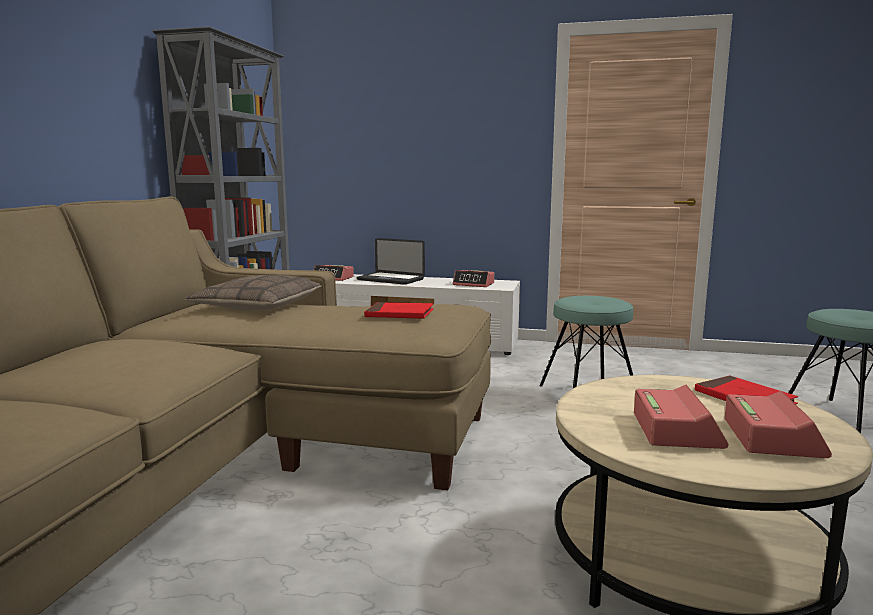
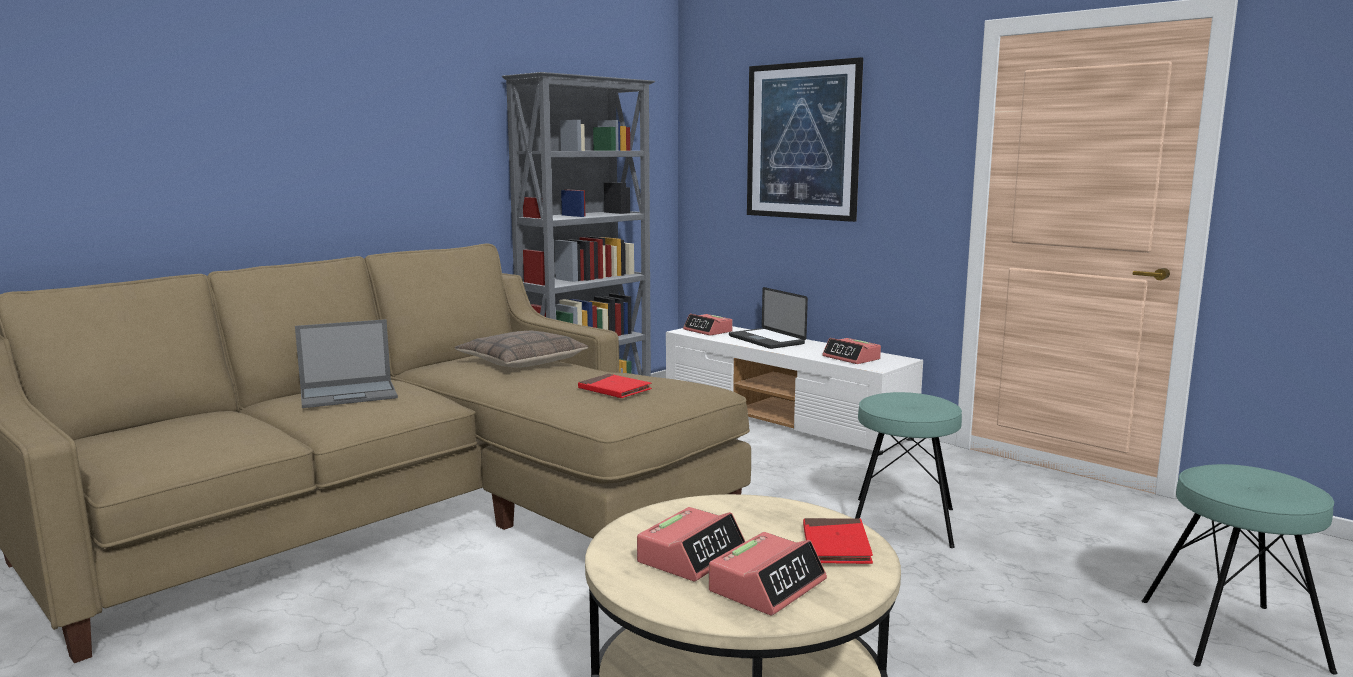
camera: 30 degrees right, 0 degrees up
none -> laptop [295,319,398,408]
none -> picture [747,57,863,222]

